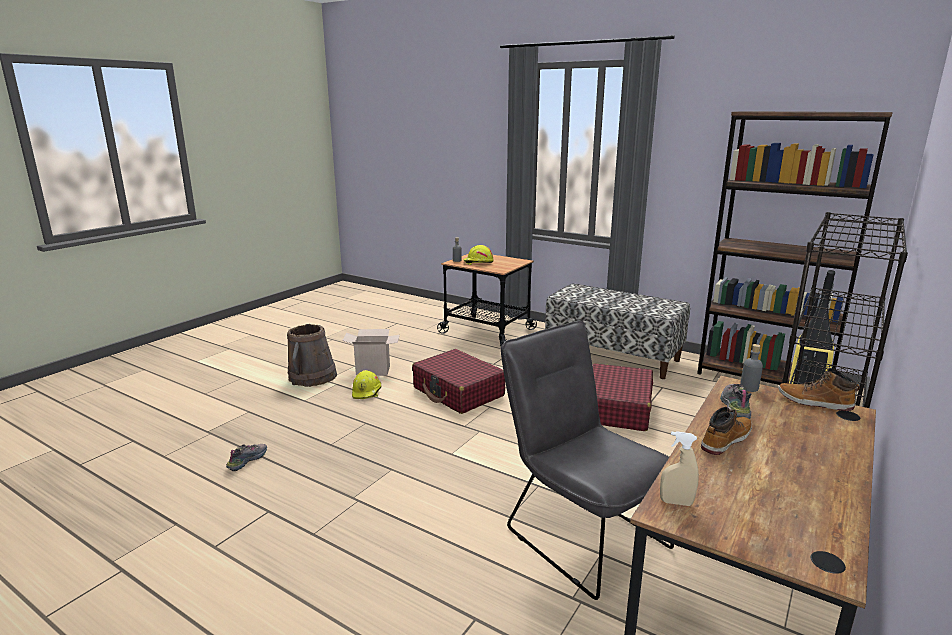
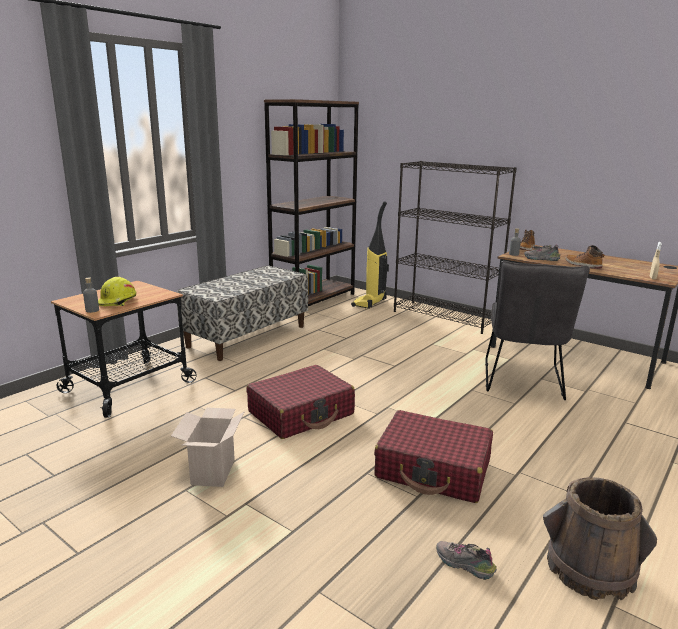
camera: 85 degrees left, 0 degrees up
brown bucket [287,324,337,387] -> brown bucket moved to [543,477,657,600]
yellow hard hat [352,370,381,399] -> none
grey chair [501,321,674,600] -> grey chair turned 45 degrees counterclockwise [485,261,590,400]
red suitcase [592,363,653,431] -> red suitcase moved to [374,410,493,503]

